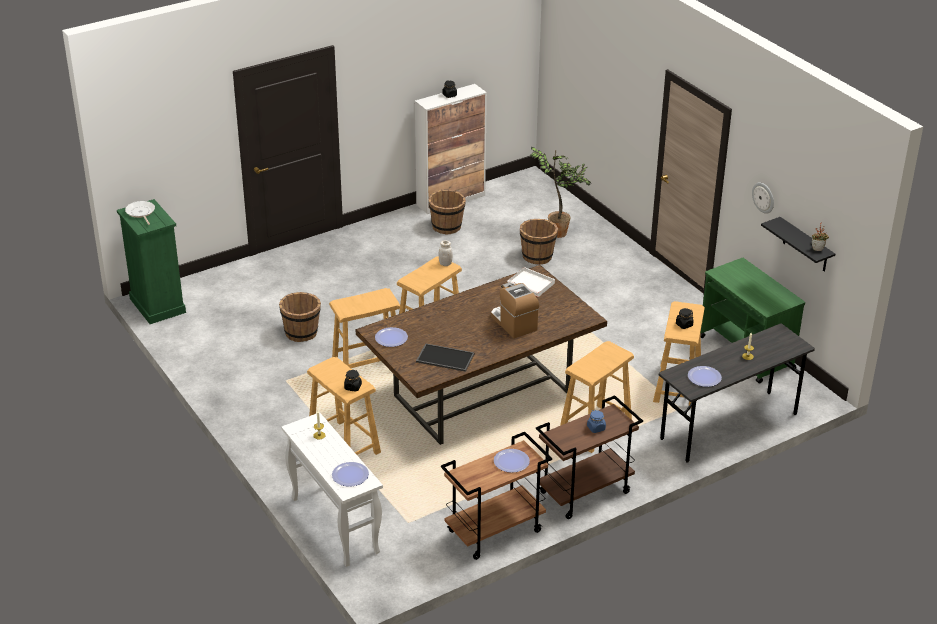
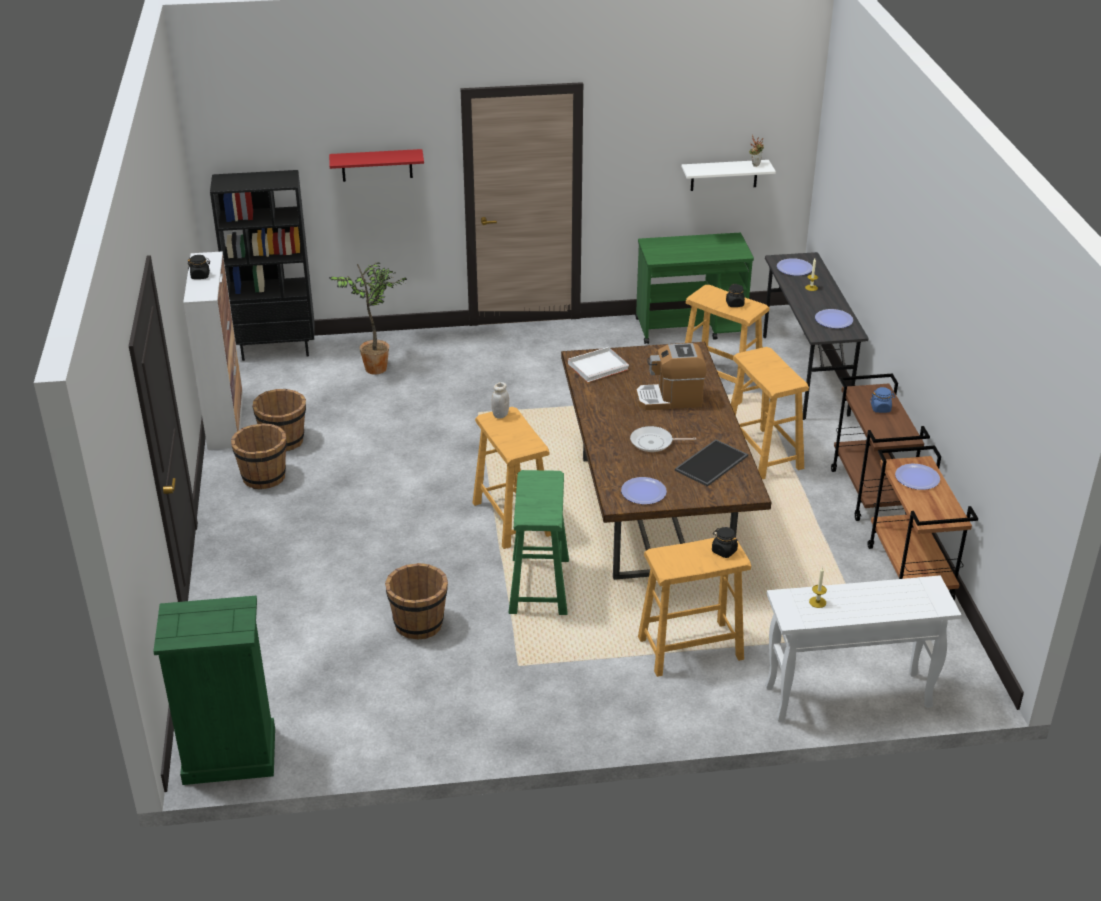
camera: 65 degrees left, 0 degrees up
frying pan [125,201,155,225] -> frying pan moved to [630,426,696,452]
beige stool [329,288,400,368] -> green stool [509,470,569,615]
plate [332,462,369,487] -> plate moved to [777,258,812,276]
brown bucket [520,219,558,265] -> brown bucket moved to [231,423,287,489]
wall clock [752,183,774,214] -> none
black shelf [761,217,835,272] -> white shelf [681,160,776,191]
none -> black bookcase [210,170,314,361]
none -> red shelf [329,149,424,182]

